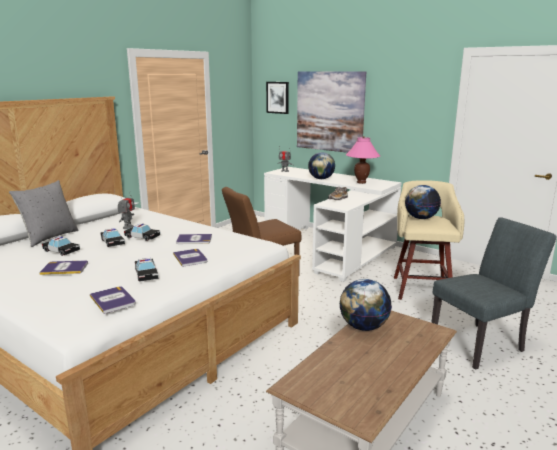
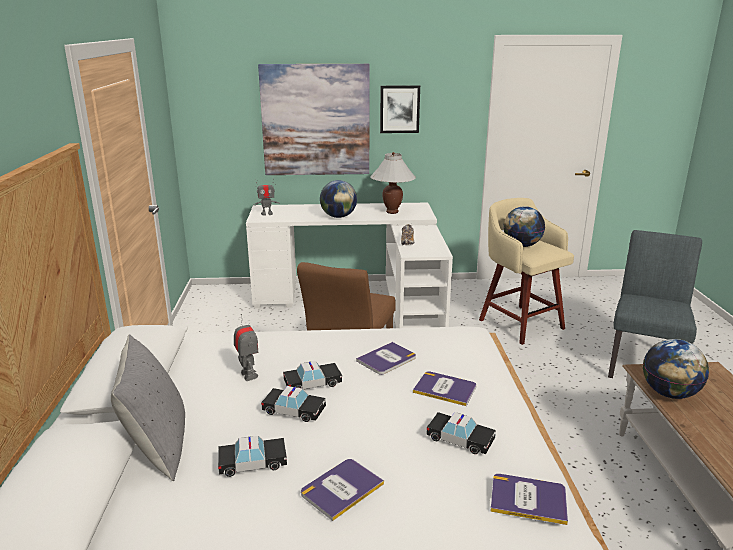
camera: 40 degrees left, 5 degrees up
picture [266,82,289,114] -> picture moved to [380,85,420,133]
pink table lamp [346,136,380,184] -> white table lamp [370,152,416,214]

